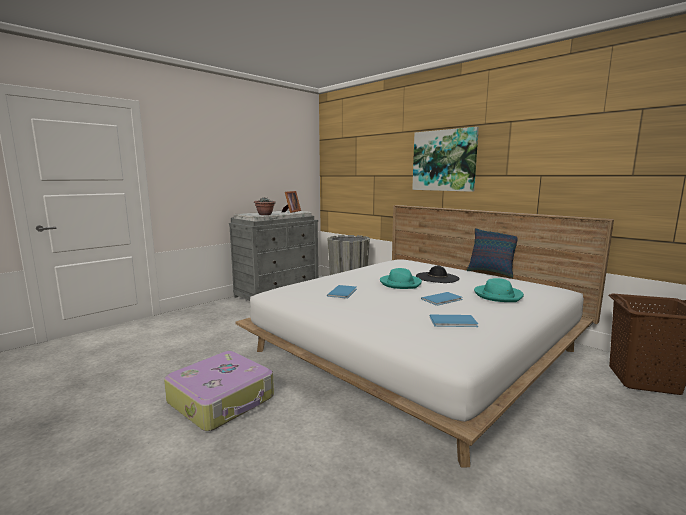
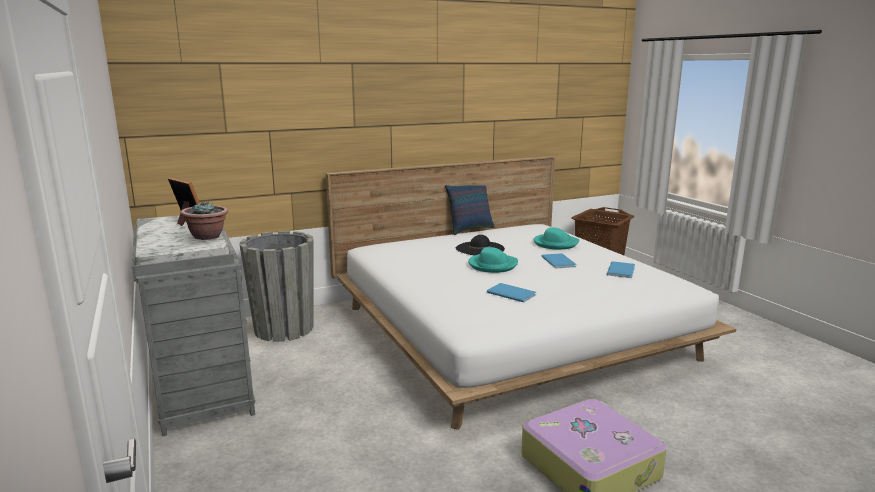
camera: 70 degrees left, 5 degrees up
picture [412,127,479,192] -> none

